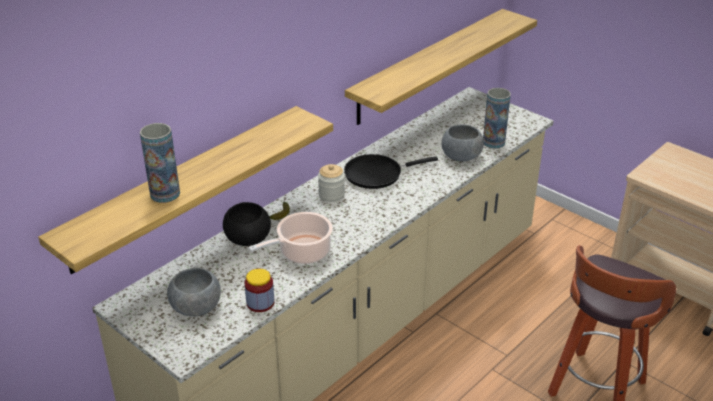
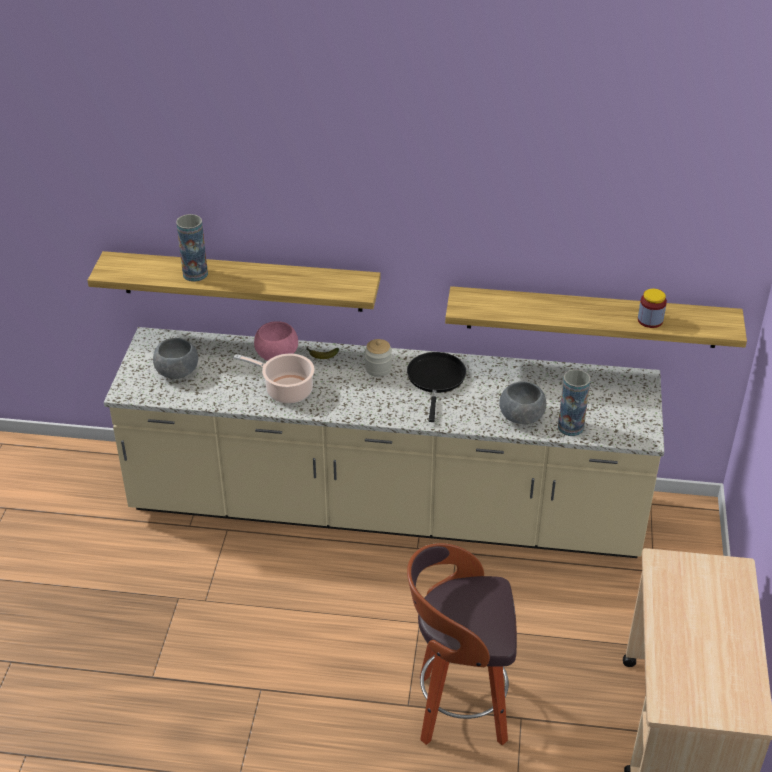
camera: 55 degrees right, 5 degrees up
black bowl [223,202,271,246] -> pink bowl [254,321,298,361]
jar [245,269,274,312] -> jar moved to [638,289,667,328]
black frying pan [344,154,438,189] -> black frying pan turned 60 degrees clockwise [407,352,466,422]

